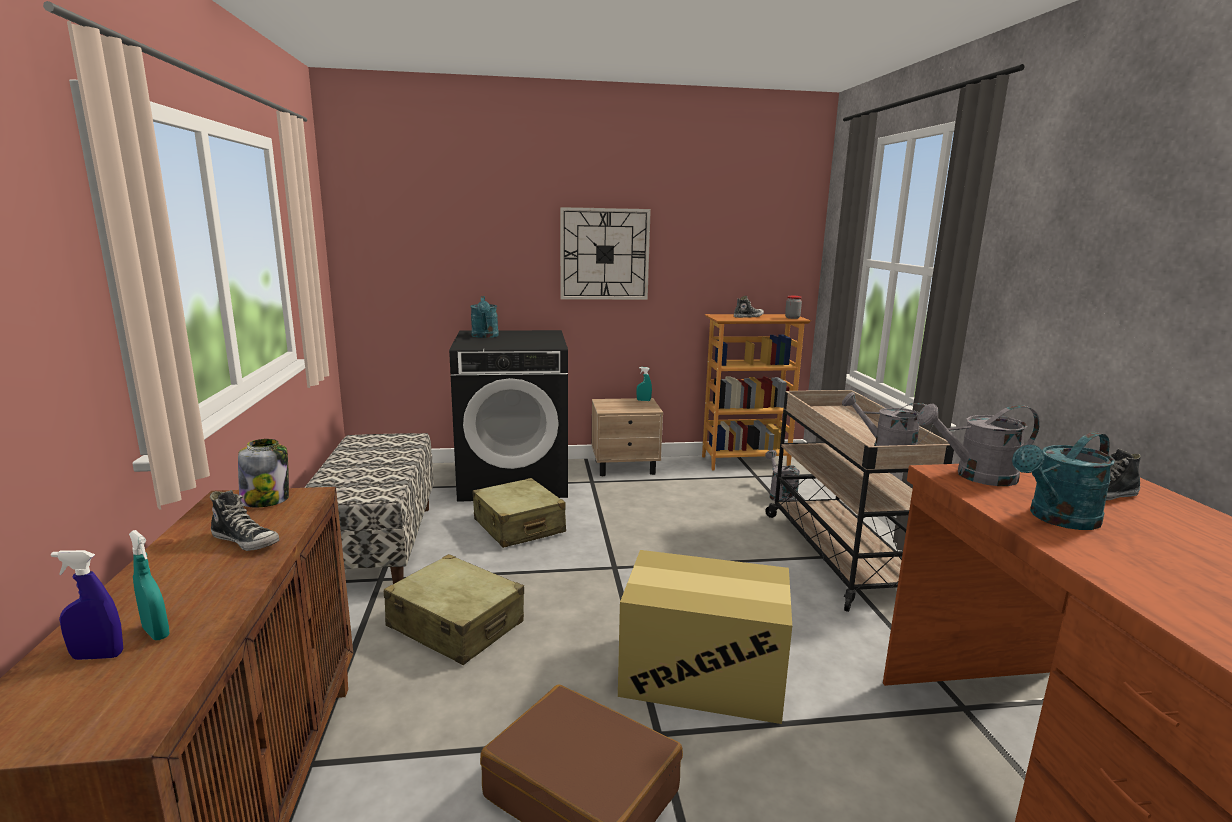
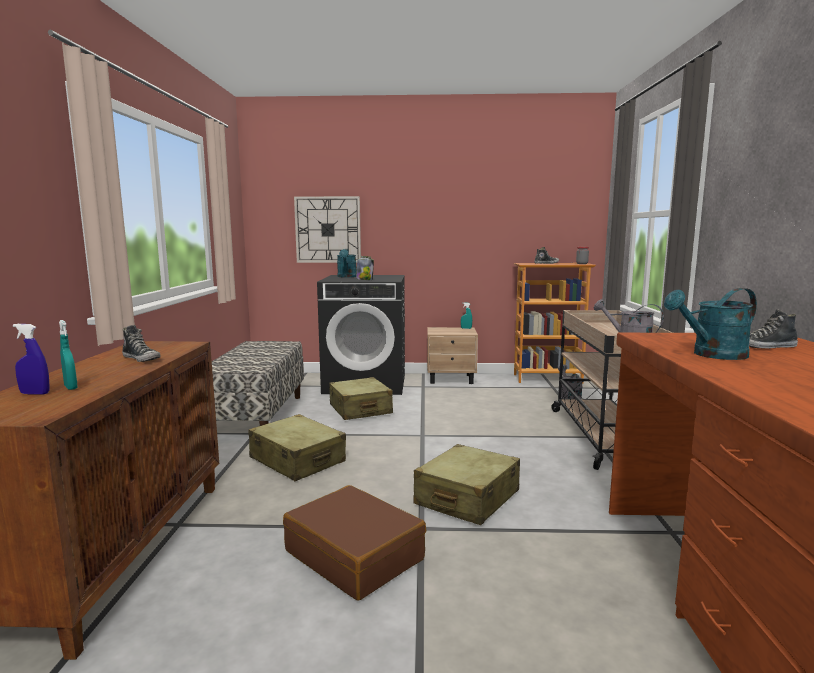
camera: 10 degrees right, 5 degrees down
jar [238,439,289,507] -> jar moved to [356,256,374,280]
wall clock [560,207,651,300] -> wall clock moved to [294,196,361,263]
cardboard box [618,550,792,724] -> beige suitcase [413,444,520,525]
grey watering can [917,403,1039,486] -> none

